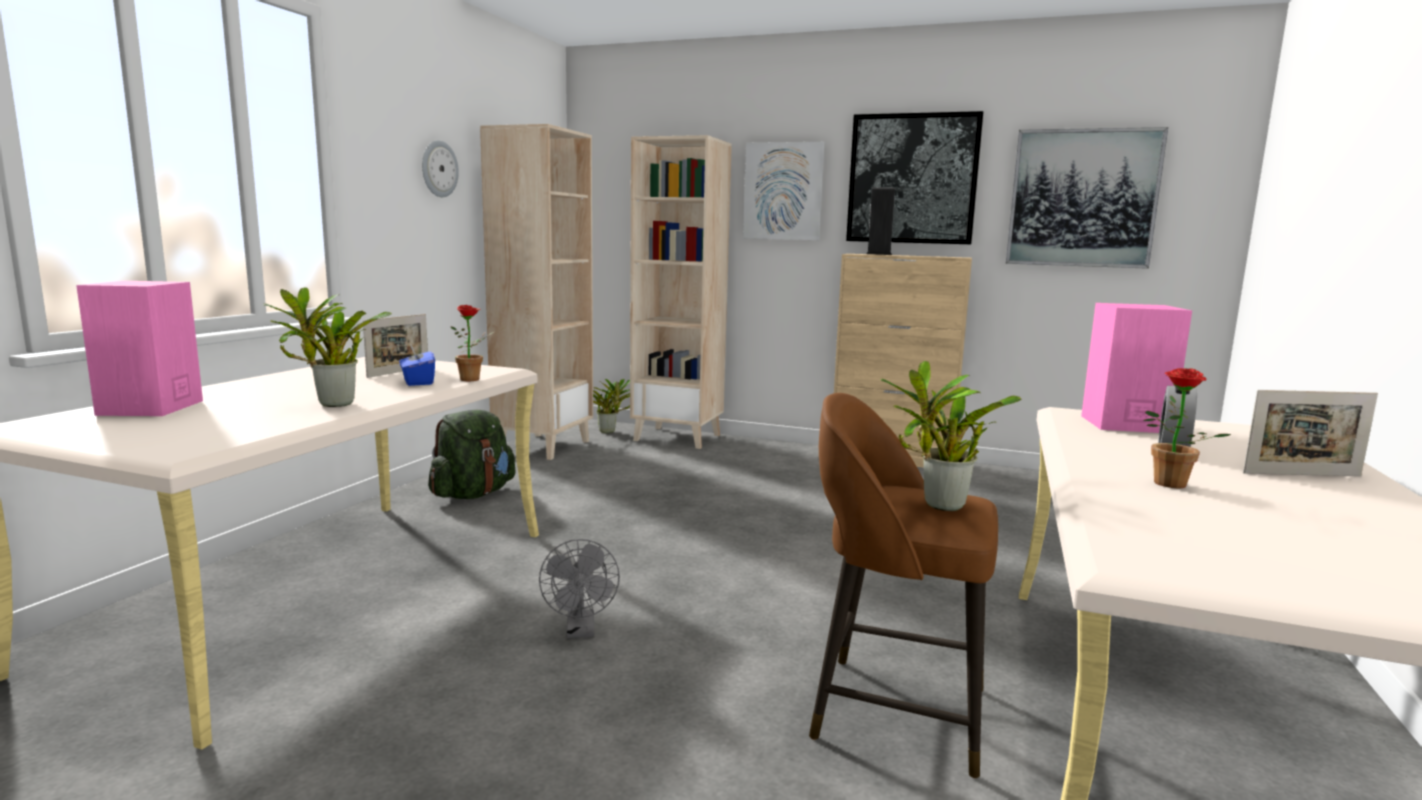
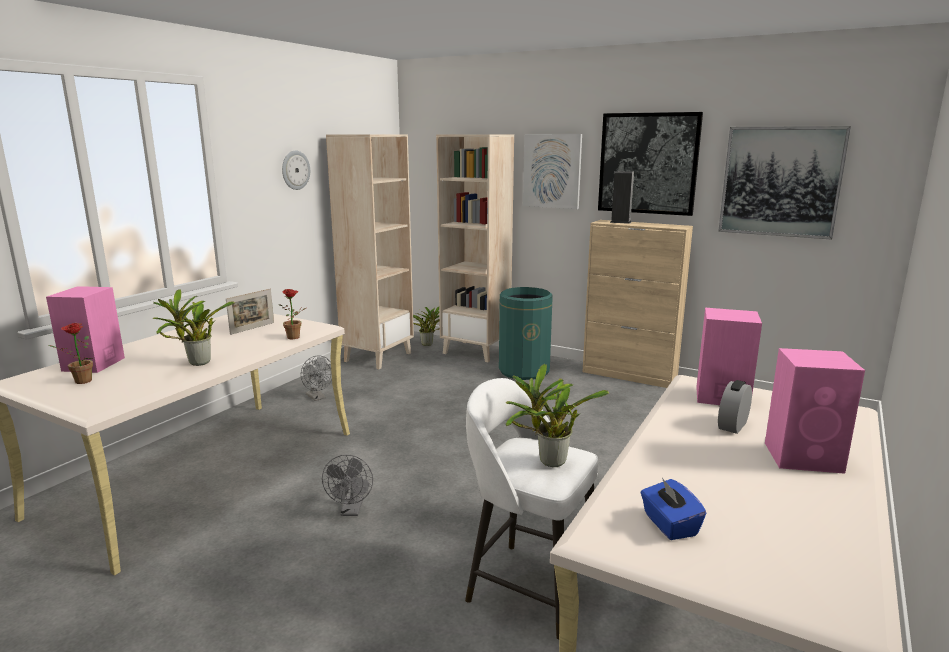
camera: 10 degrees right, 5 degrees up
blue tissue box [399,344,435,386] -> blue tissue box moved to [640,478,706,540]
green backpack [428,410,515,499] -> grey fan [301,355,332,401]
brown stool [809,393,998,778] -> white stool [465,378,598,640]
potted plant [1143,368,1231,488] -> potted plant moved to [49,323,93,384]
picture frame [1243,390,1378,476] -> pink speaker [765,348,865,474]
none -> green trash can [499,287,553,380]

